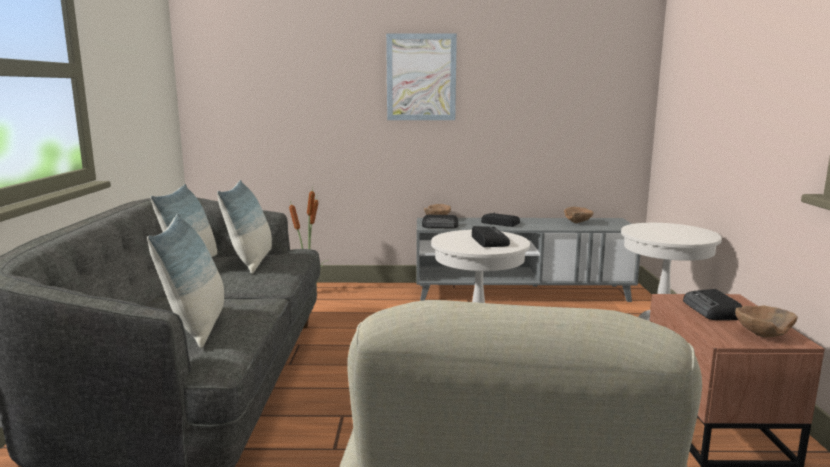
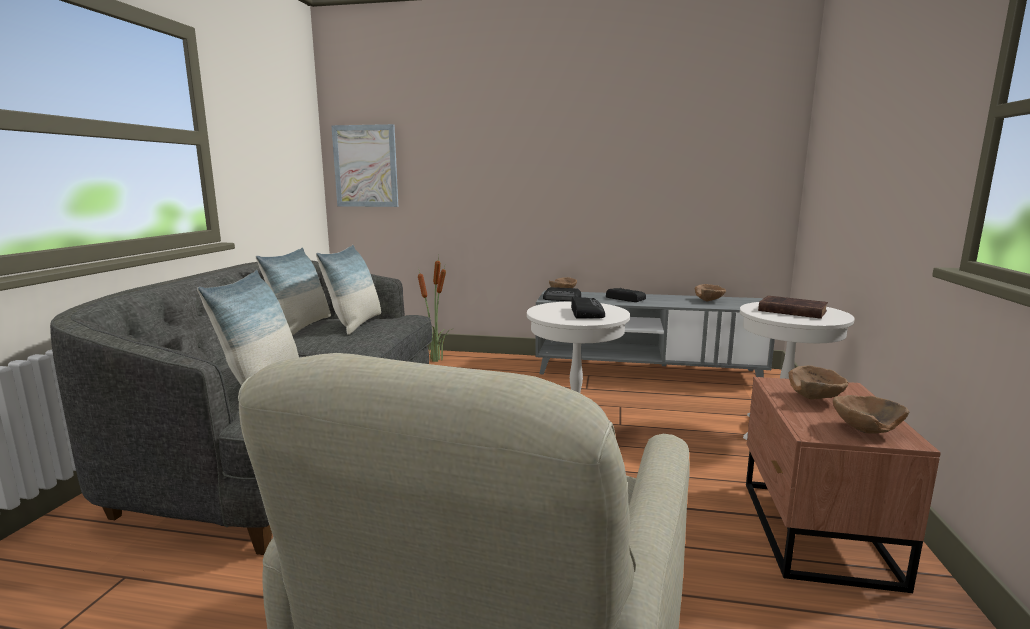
camera: 10 degrees right, 0 degrees up
picture [386,33,457,120] -> picture moved to [331,124,398,207]
radio [683,289,742,320] -> brown bowl [789,365,848,399]
none -> brown book [758,296,828,319]

